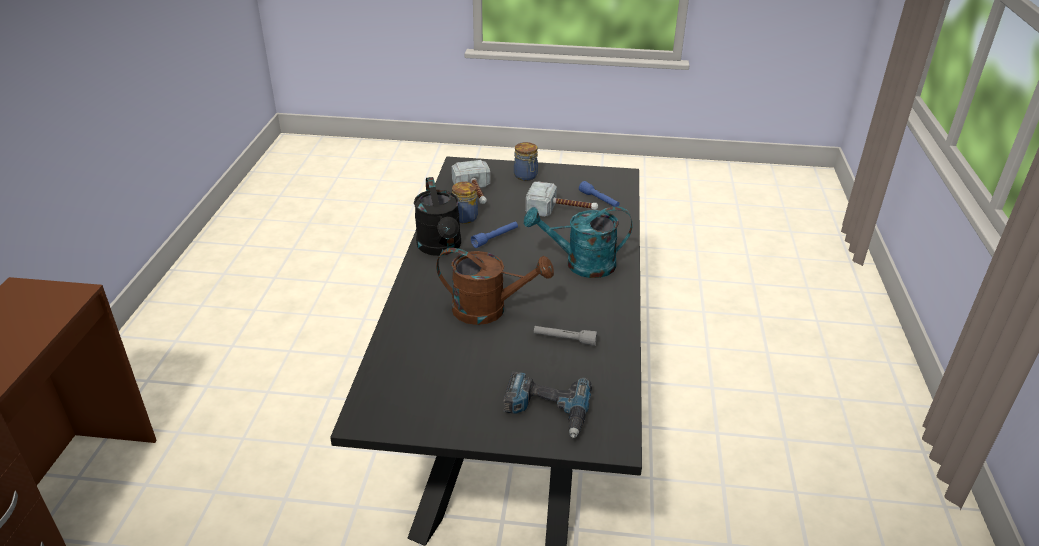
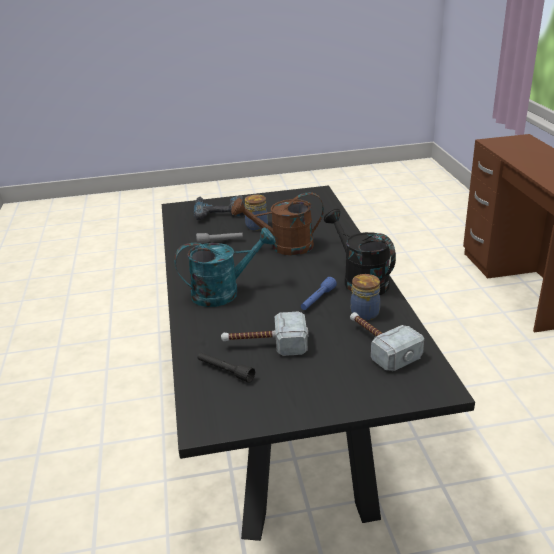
camera: 165 degrees right, 5 degrees down
jar [514,142,538,181] -> jar moved to [245,194,268,230]
blue flashlight [579,181,620,207] -> black flashlight [198,352,255,383]

